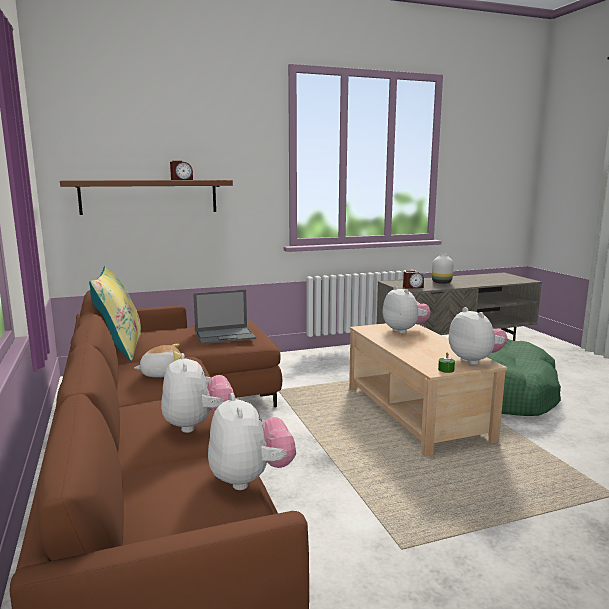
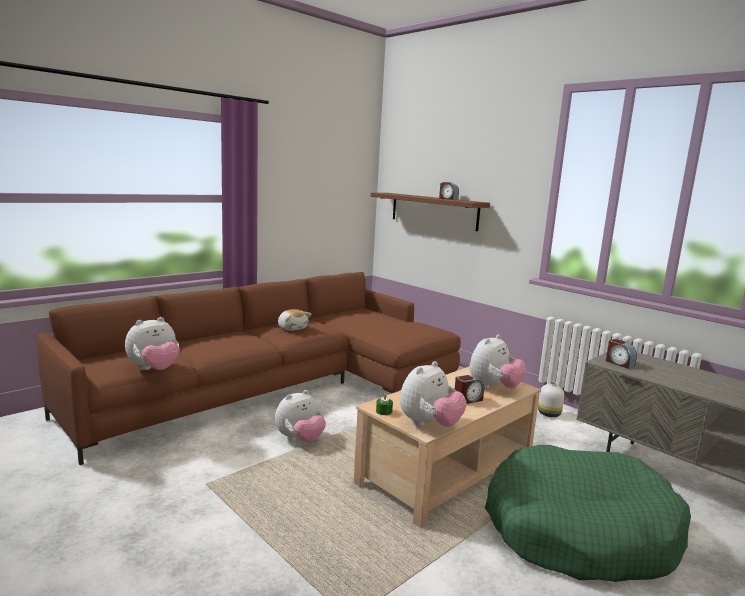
camera: 65 degrees right, 0 degrees up
yellow pillow [89,266,141,361] -> none
plush toy [161,353,234,433] -> plush toy moved to [275,390,326,443]
laptop [193,290,256,344] -> none
white vase [432,254,453,284] -> white vase moved to [538,382,564,417]
none -> alarm clock [455,375,484,404]

